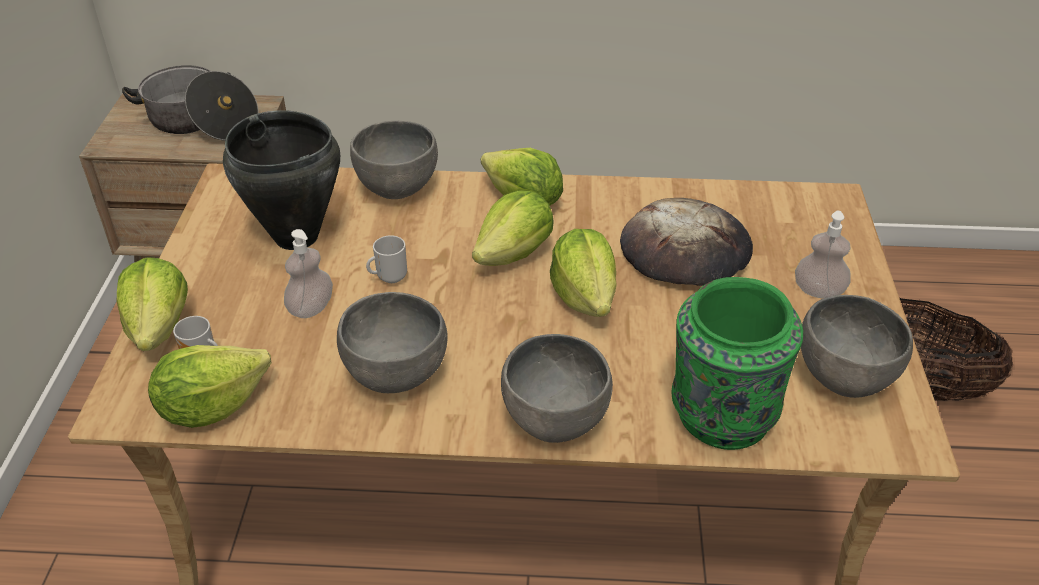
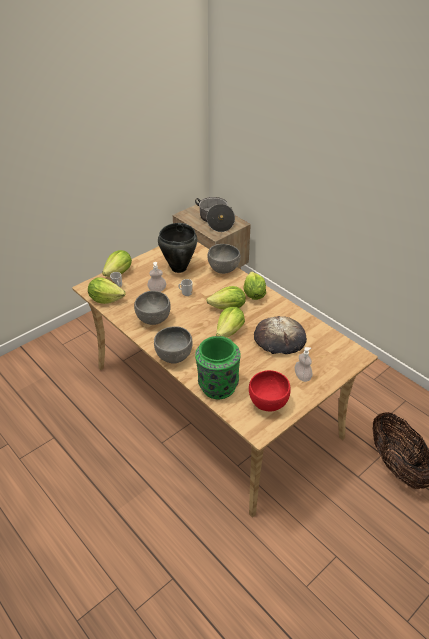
camera: 45 degrees right, 0 degrees up
grey bowl [801,295,913,398] -> red bowl [249,370,291,411]

